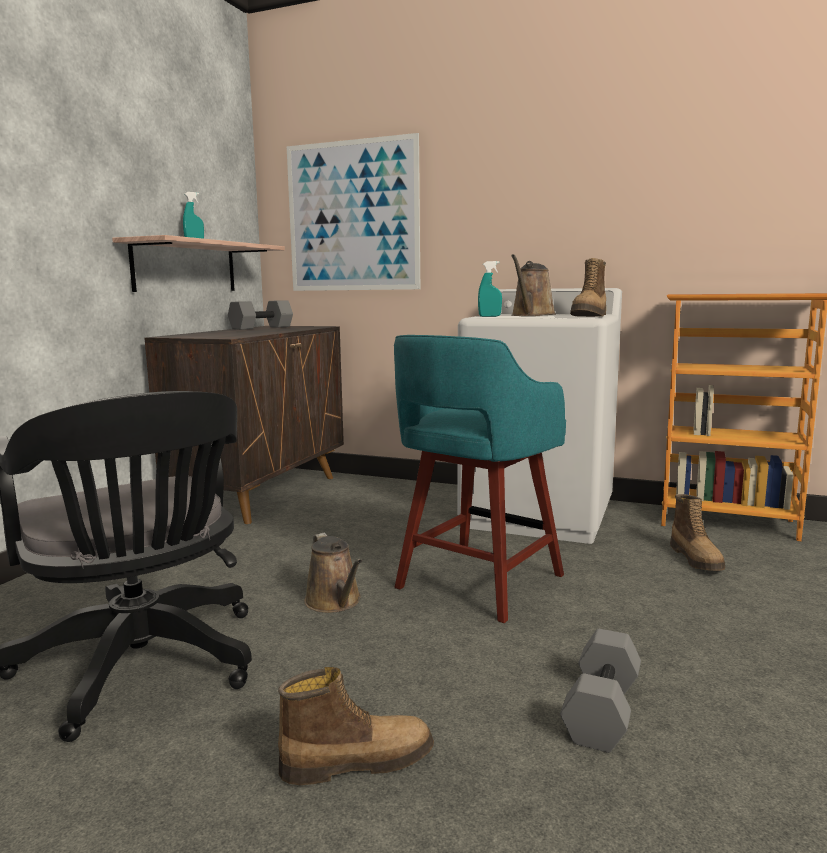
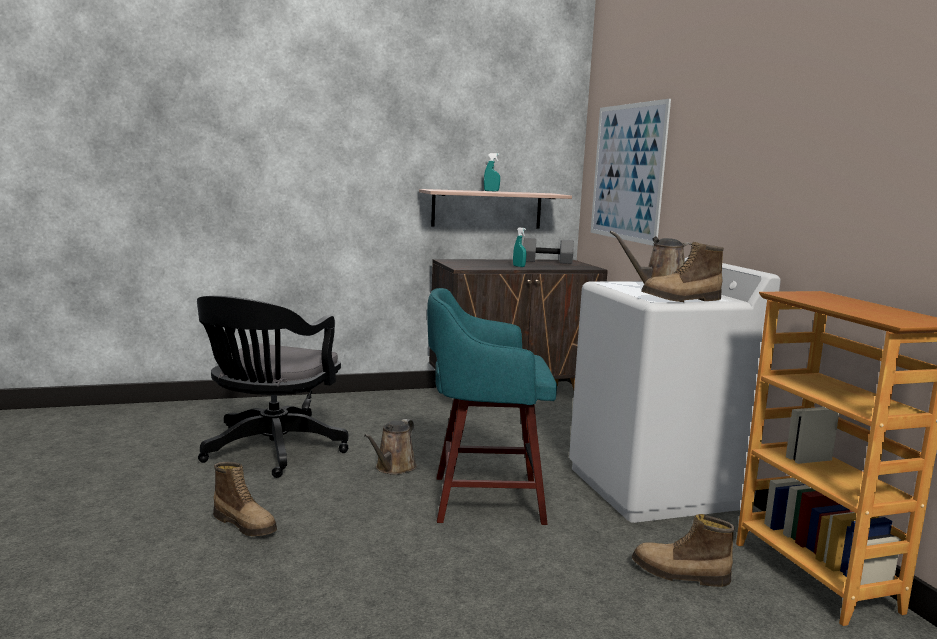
camera: 50 degrees right, 0 degrees up
turquoise spray bottle [478,261,502,317] -> turquoise spray bottle moved to [513,228,526,267]
grey dumbbell [560,629,641,753] -> none
boot [670,494,725,571] -> boot turned 60 degrees clockwise [632,514,735,587]

